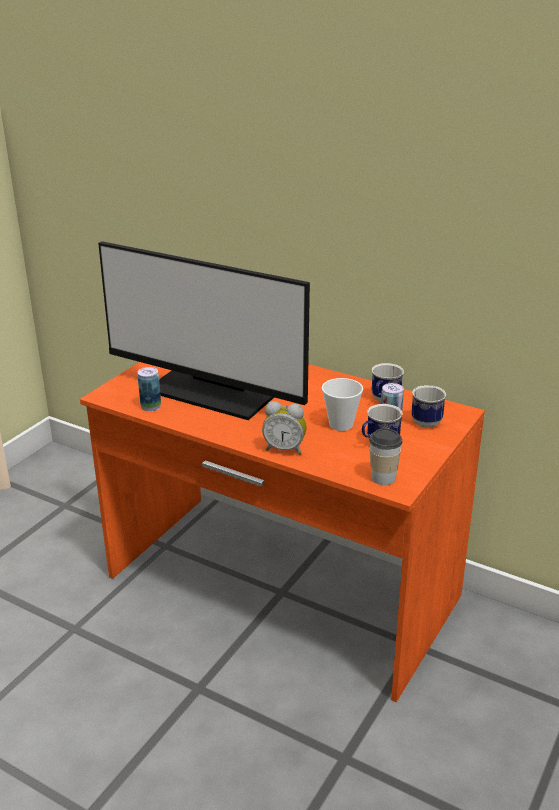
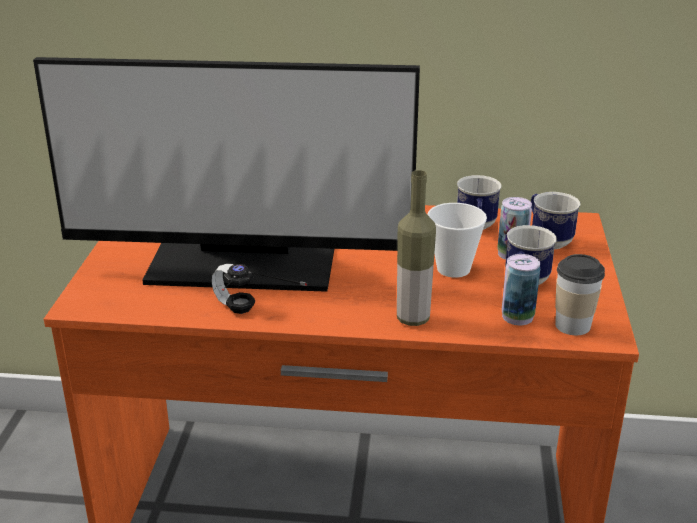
camera: 25 degrees left, 0 degrees up
can [138,367,161,412] -> can moved to [502,254,540,325]
alarm clock [262,401,307,455] -> bottle [397,170,436,326]
none -> headphones [212,264,307,314]

